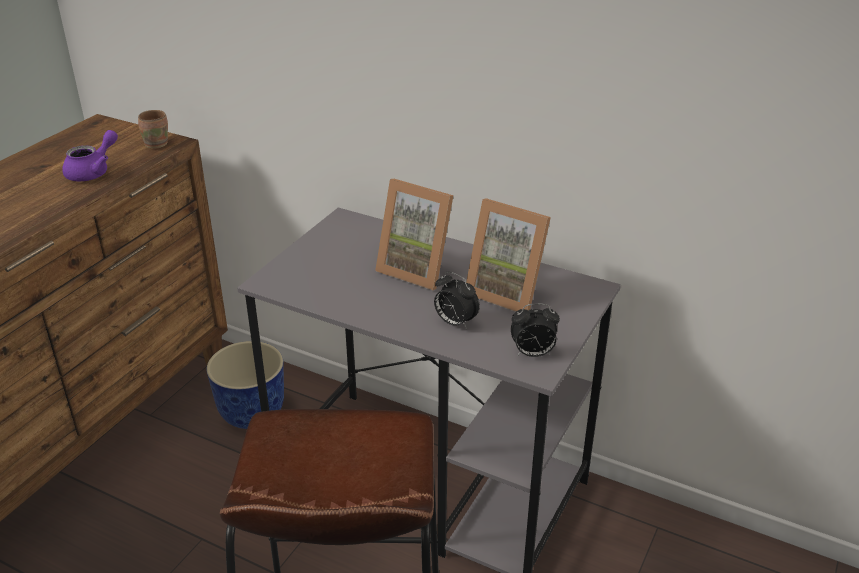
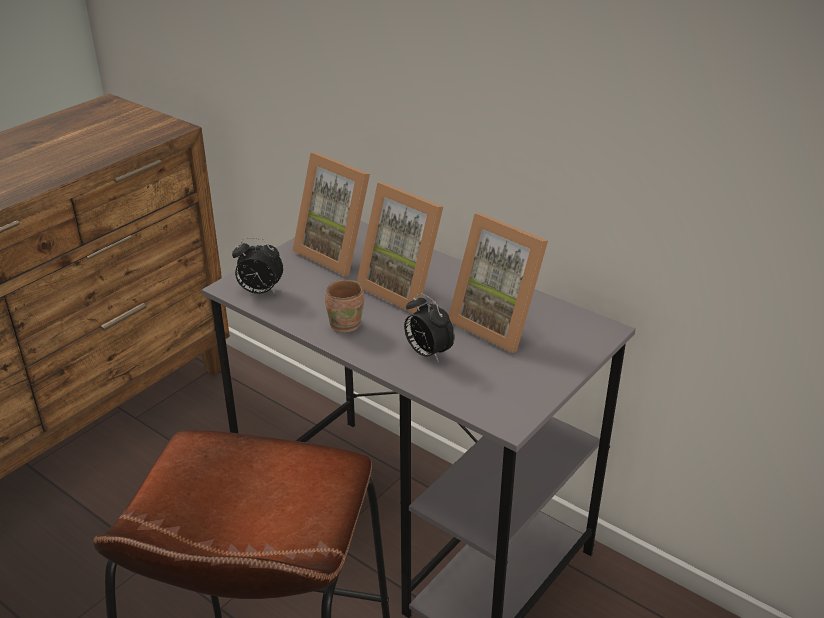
camera: 10 degrees right, 0 degrees up
purple teapot [62,130,118,181] -> none
brown mug [138,110,168,148] -> brown mug moved to [325,279,364,332]
planter [207,341,284,429] -> none
alarm clock [511,303,560,357] -> alarm clock moved to [232,238,283,294]
none -> picture frame [293,153,370,276]

